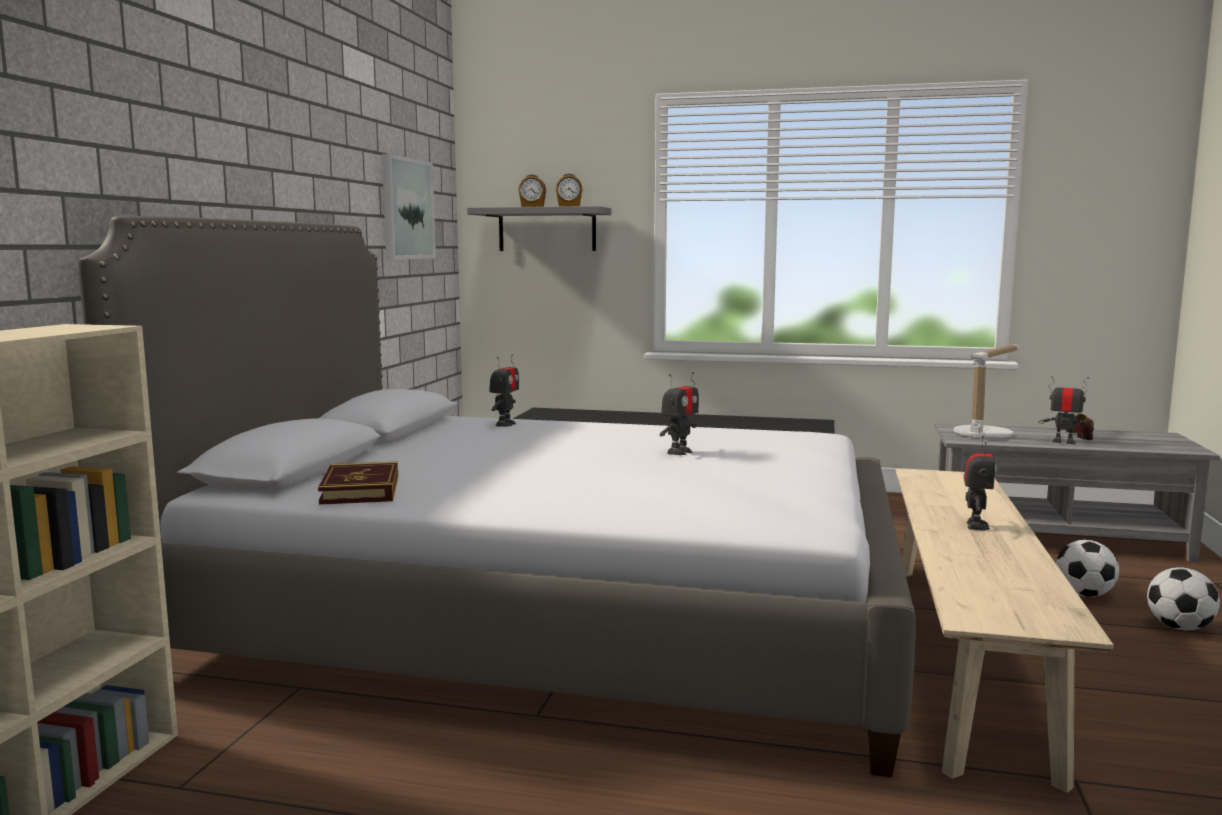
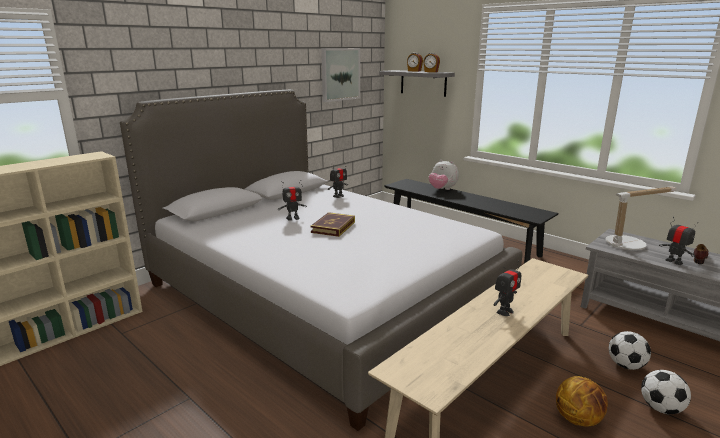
camera: 30 degrees right, 10 degrees up
book [318,462,398,505] -> book moved to [311,212,355,237]
toy robot [660,372,699,455] -> toy robot moved to [278,180,307,221]
none -> plush toy [429,159,459,190]
none -> basketball [556,376,608,426]

